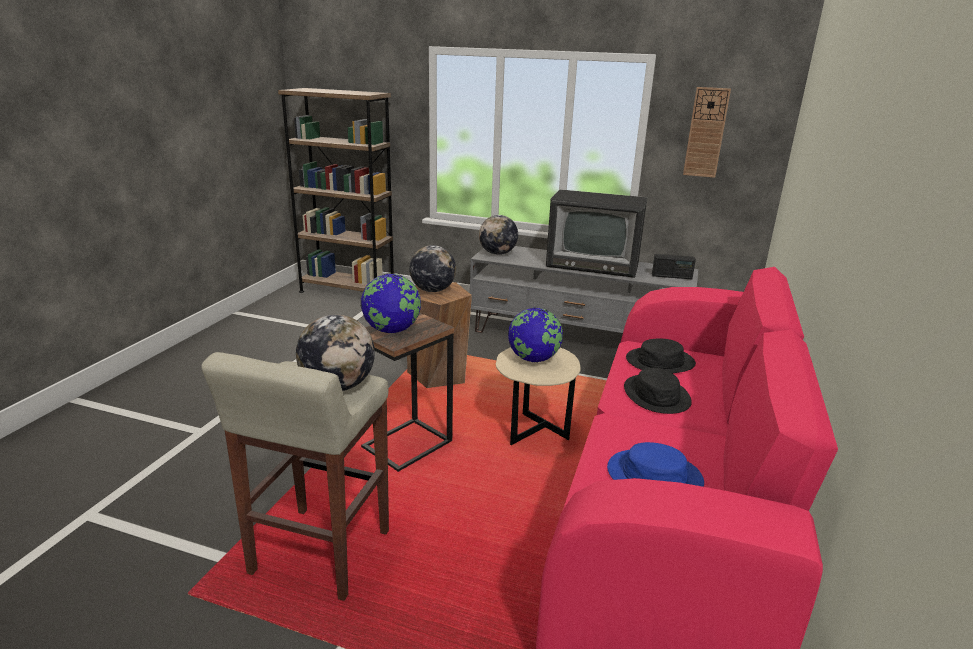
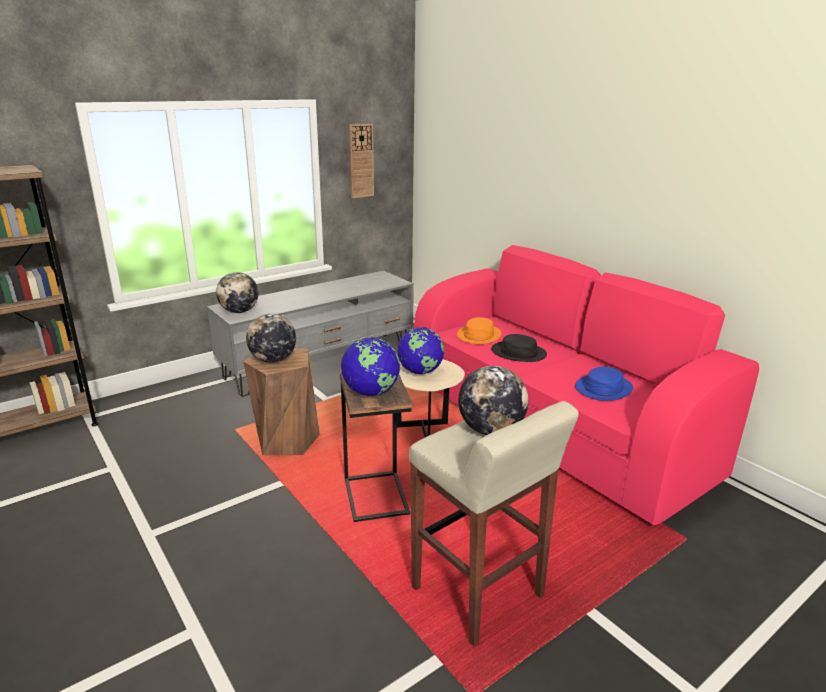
camera: 55 degrees left, 0 degrees up
television [546,189,648,278] -> none
black hat [626,338,696,373] -> orange hat [457,317,501,344]
radio [652,254,696,279] -> none

